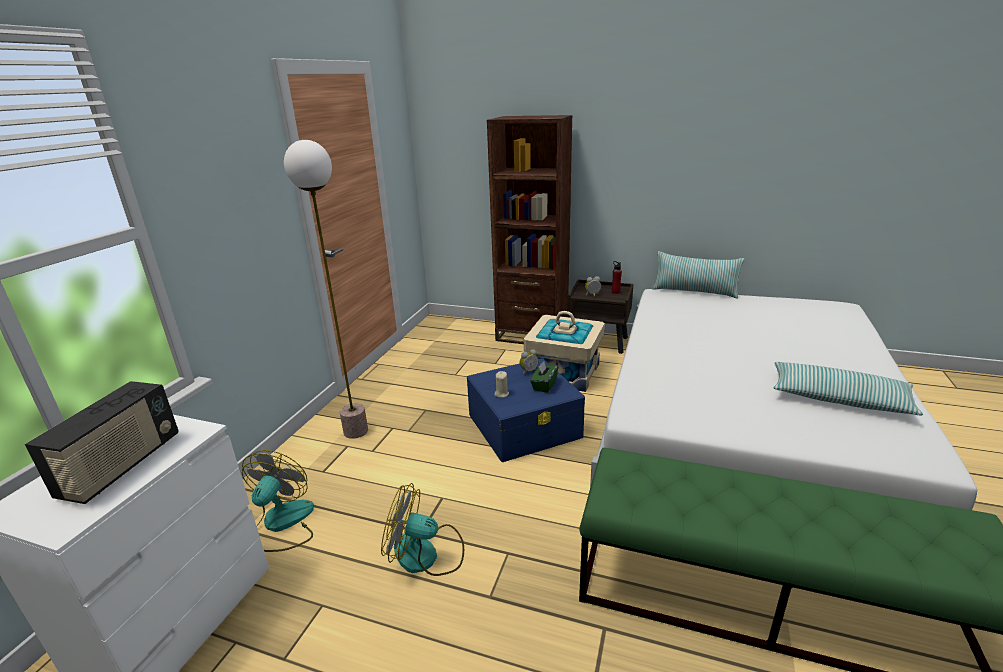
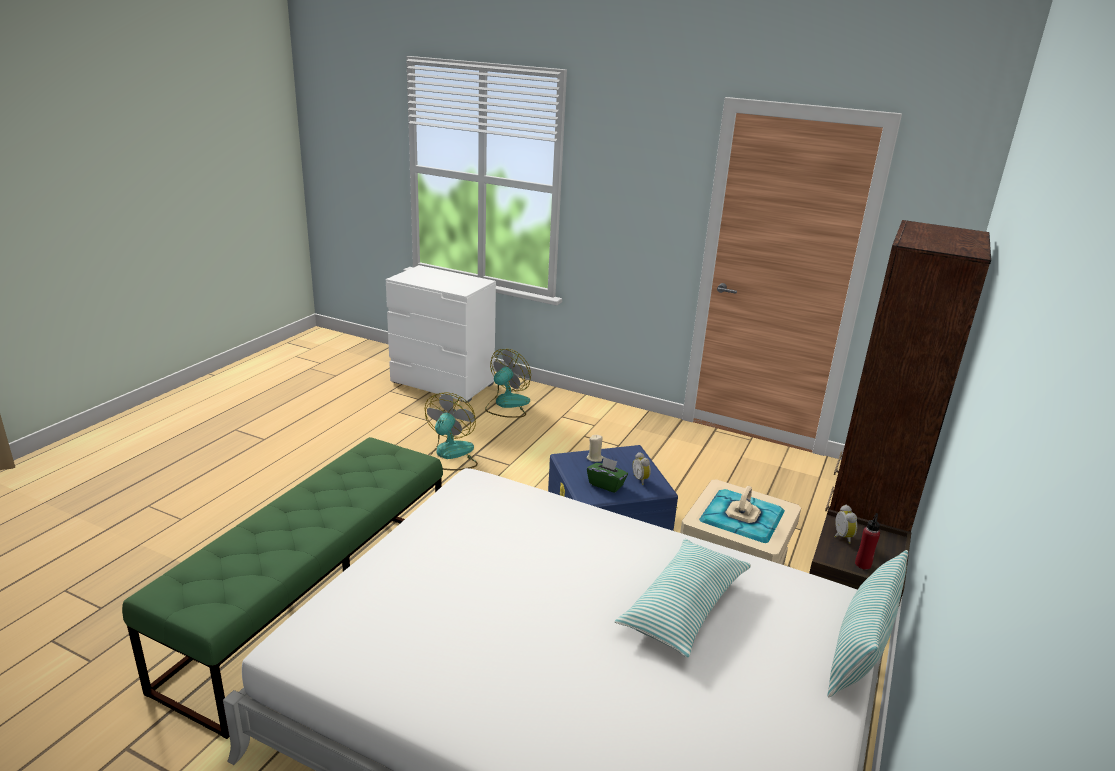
camera: 95 degrees right, 0 degrees up
radio [25,381,179,504] -> none
fan [242,450,314,552] -> fan turned 75 degrees counterclockwise [485,349,531,418]
floor lamp [284,140,368,439] -> none
pillow [774,362,923,416] -> pillow moved to [615,539,751,657]

